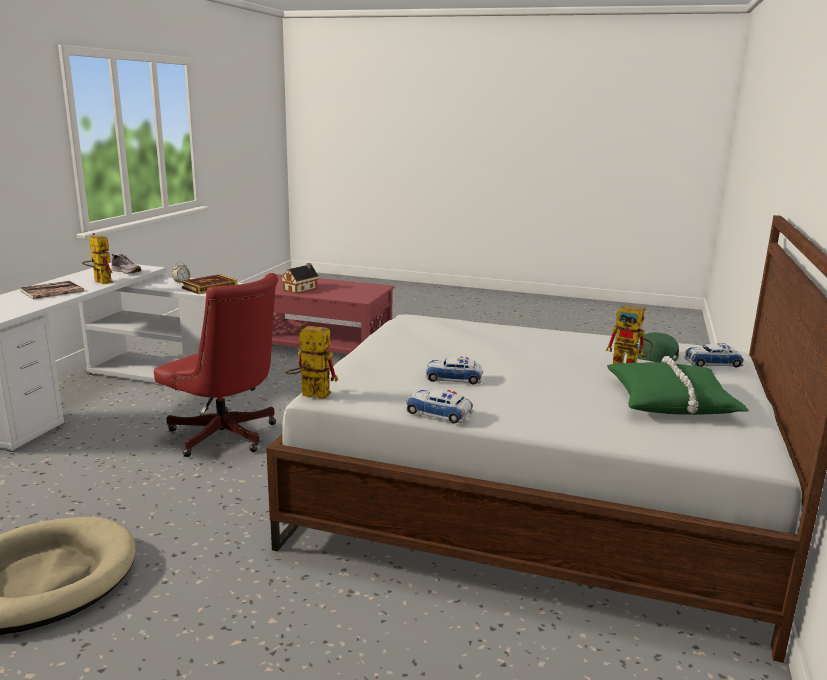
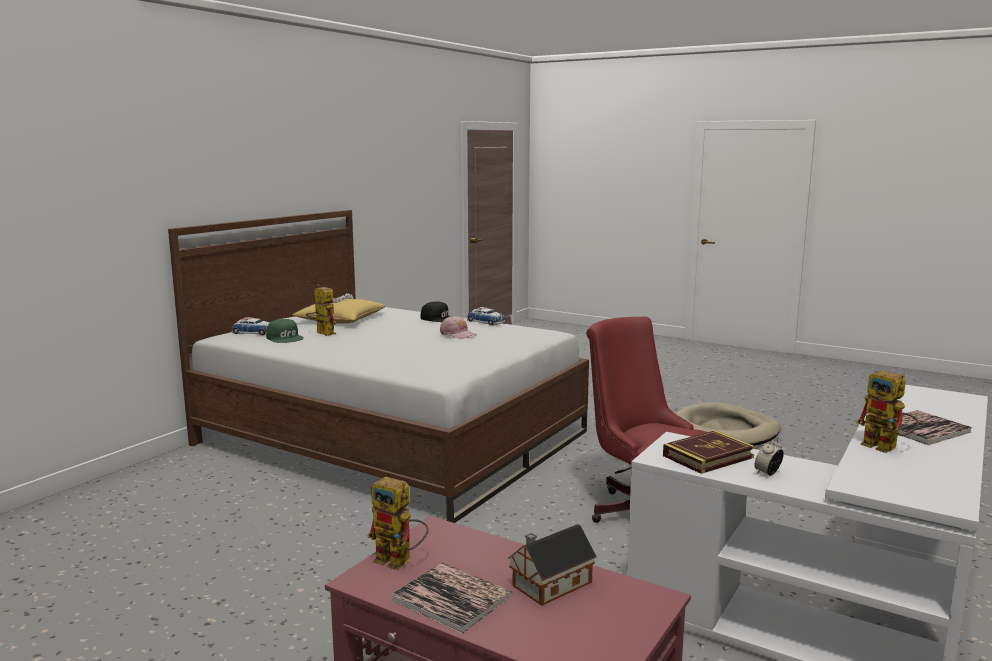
camera: 165 degrees left, 5 degrees down
shoe [111,254,141,274] -> none
toy robot [285,323,338,399] -> toy robot moved to [367,476,429,570]
toy car [425,357,483,384] -> pink cap [440,316,476,339]
green pillow [607,356,749,415] -> yellow pillow [292,294,385,323]
none -> book [391,563,513,634]
none -> black cap [420,301,450,322]

